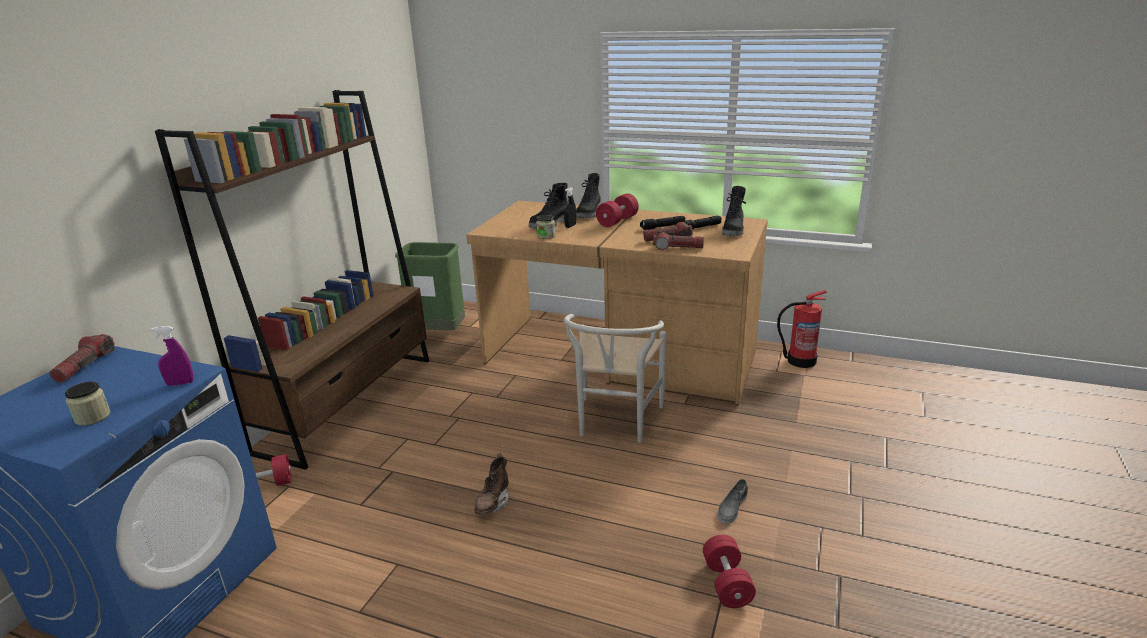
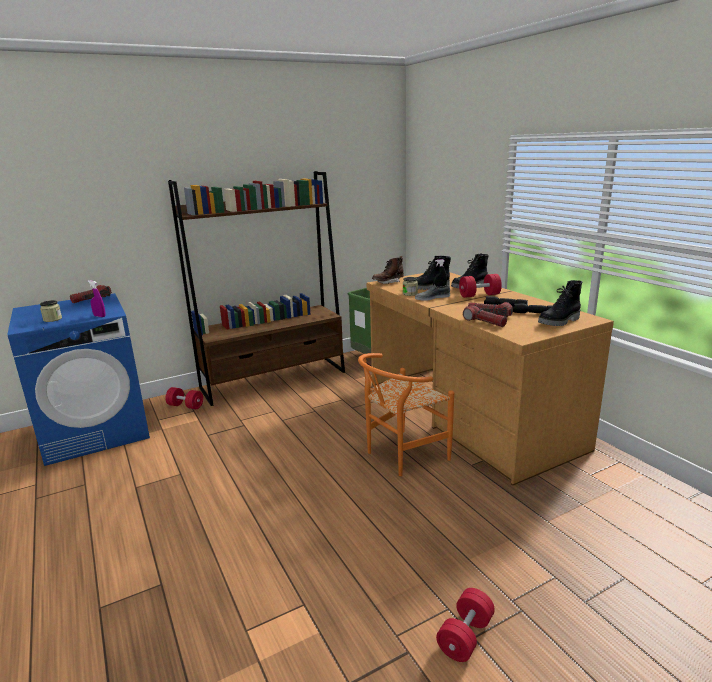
camera: 40 degrees right, 5 degrees down
brown boot [474,453,509,515] -> brown boot moved to [372,256,404,284]
white chair [564,314,667,443] -> orange chair [358,353,454,476]
red dumbbell [703,535,756,608] -> red dumbbell moved to [436,588,495,662]
grey shoe [718,479,748,524] -> grey shoe moved to [415,285,450,301]
fire extinguisher [777,290,827,368] -> none

